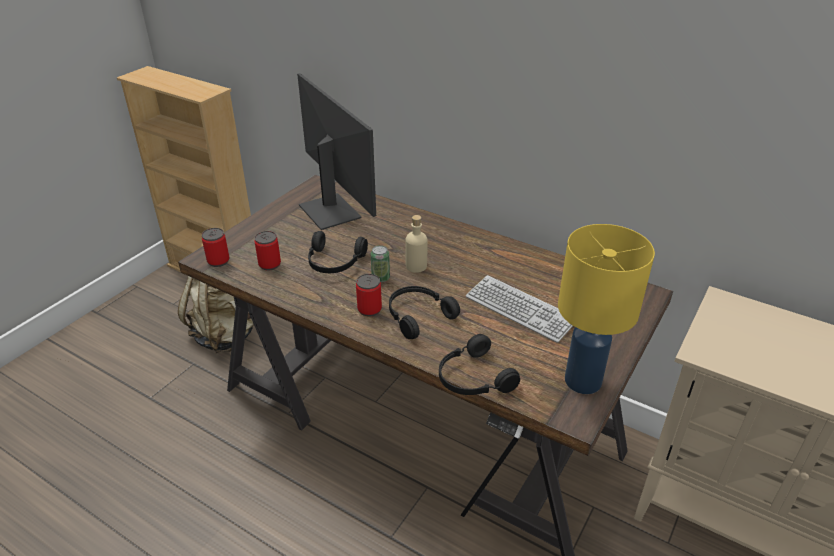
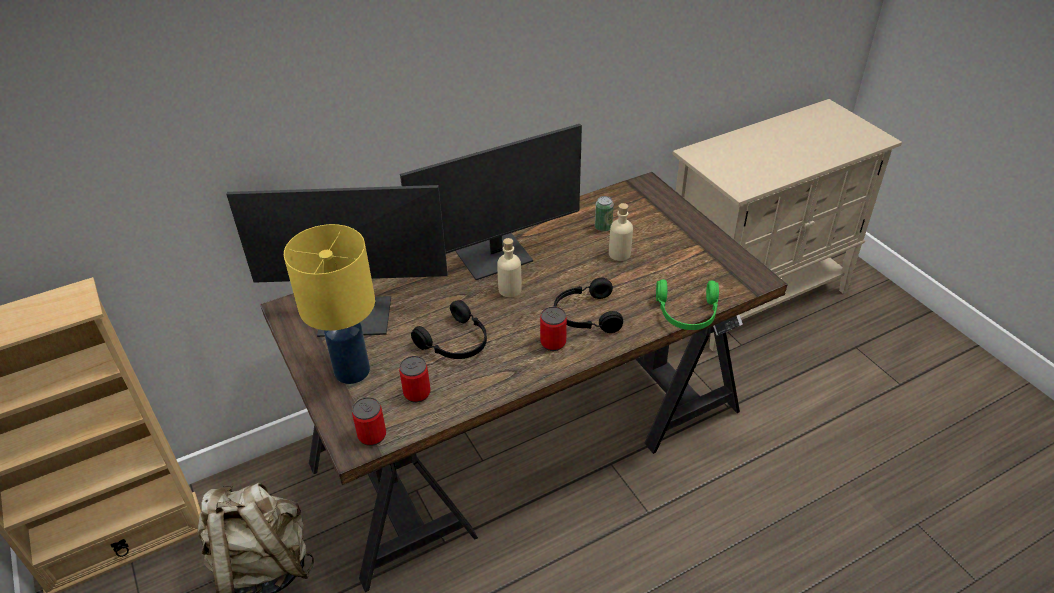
camera: 60 degrees left, 5 degrees up
can [371,245,390,282] -> can moved to [595,196,614,232]
black headphones [439,334,520,395] -> green headphones [656,279,719,330]
keyboard [466,275,573,343] -> beige bottle [609,203,633,261]
yellow table lamp [558,224,655,394] -> yellow table lamp moved to [284,224,375,384]
none -> monitor [400,124,582,280]

